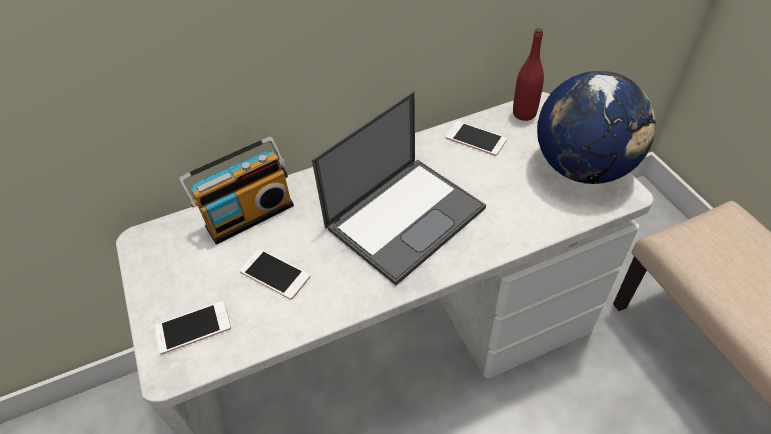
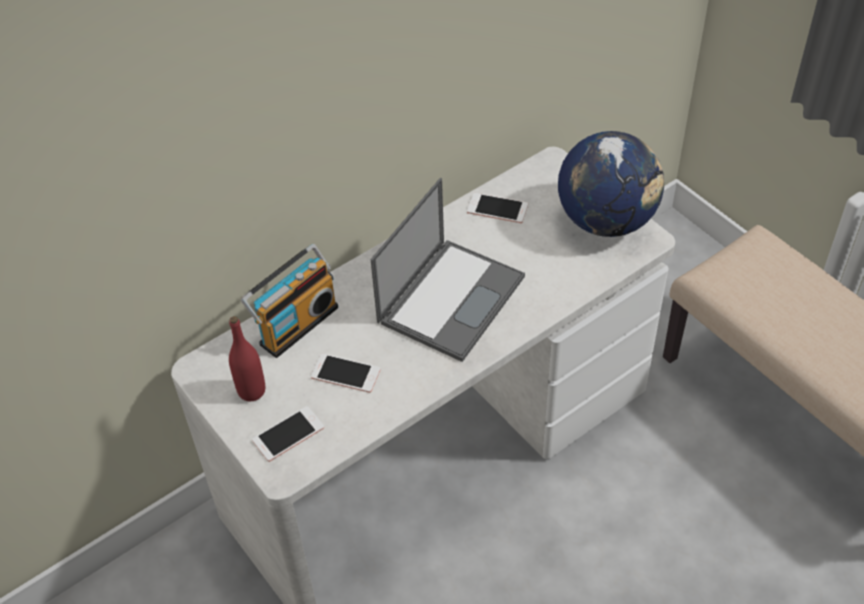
camera: 15 degrees left, 0 degrees up
red bottle [513,28,544,121] -> red bottle moved to [229,316,265,401]

